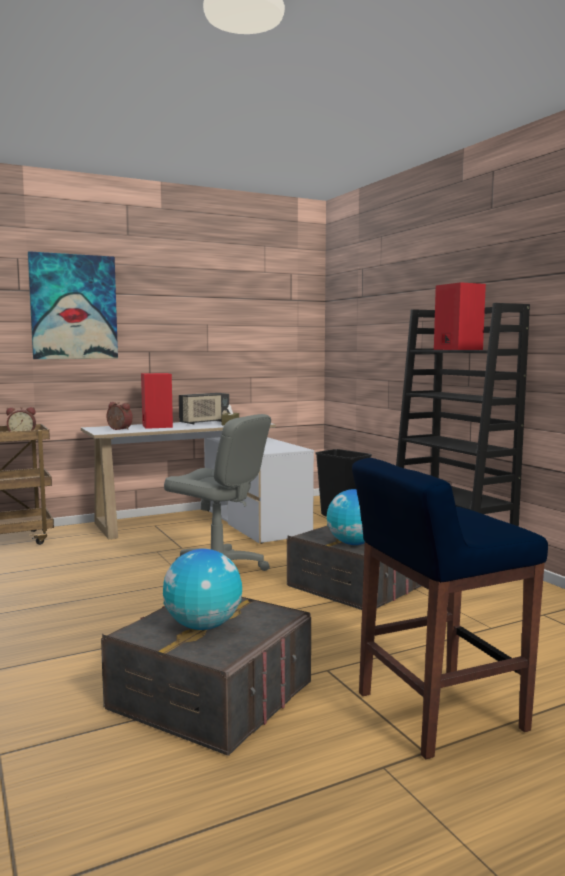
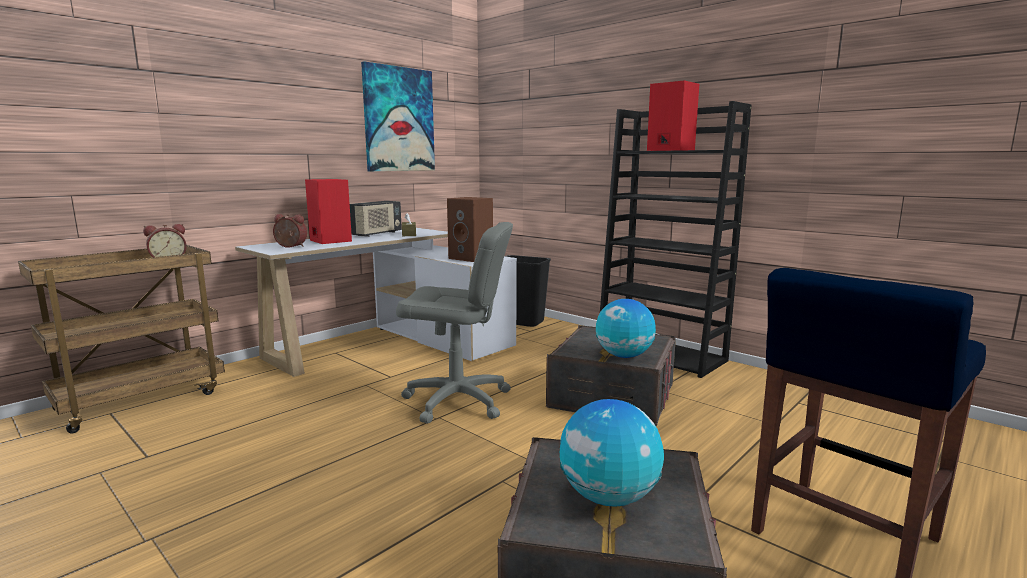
camera: 20 degrees left, 5 degrees up
picture [28,251,118,359] -> picture moved to [361,61,435,171]
none -> brown speaker [447,197,493,262]

